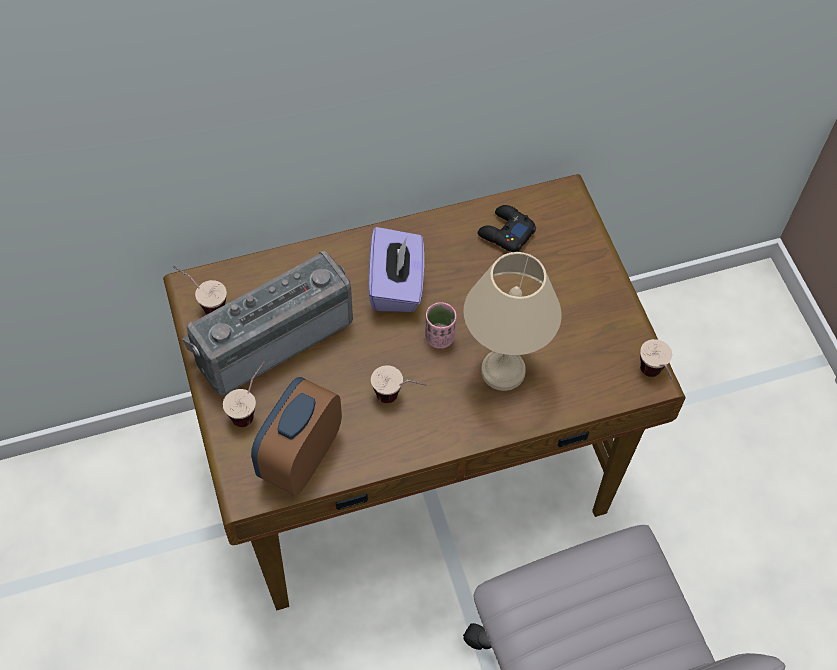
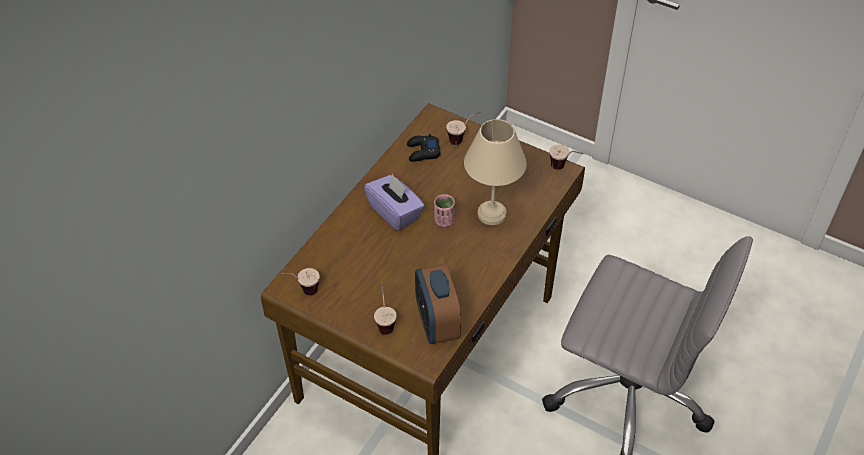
camera: 40 degrees left, 10 degrees down
radio [182,251,353,396] -> none
cup [371,365,427,403] -> cup moved to [446,111,481,145]

